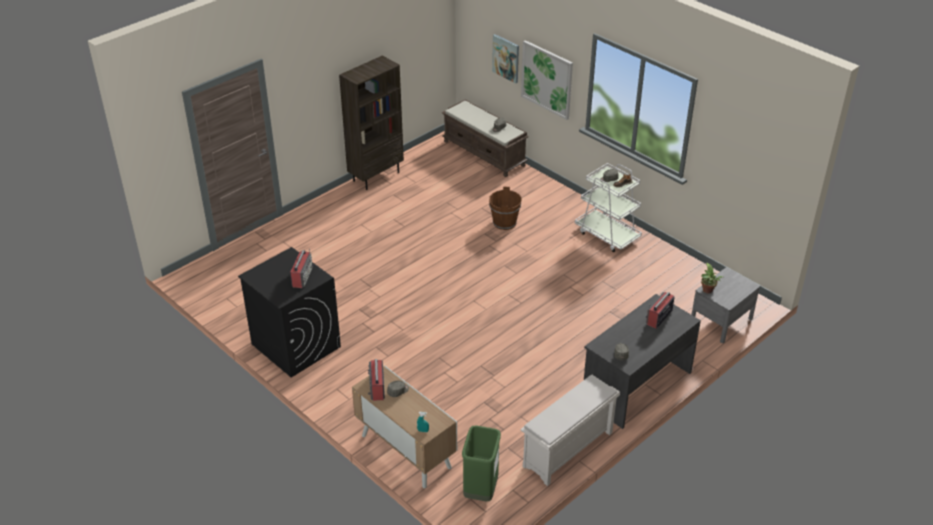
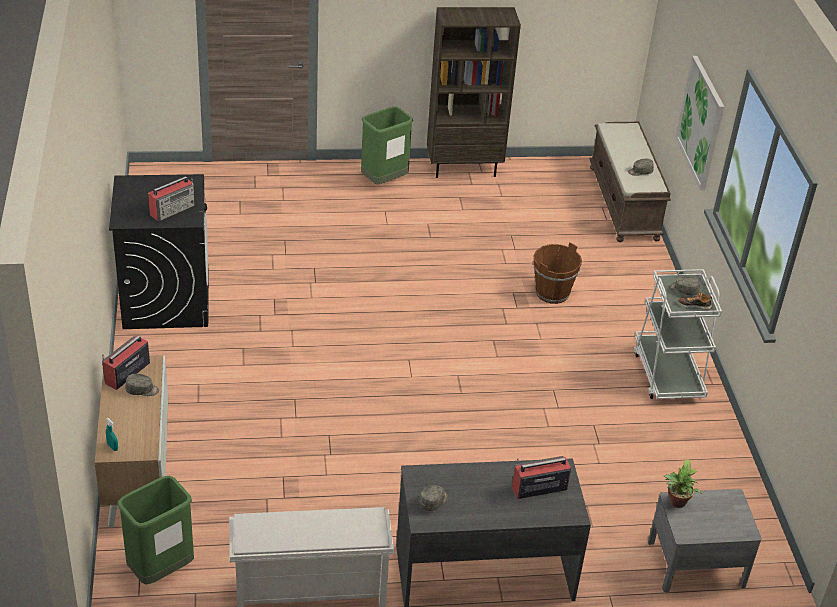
camera: 35 degrees right, 0 degrees up
picture [492,34,519,83] -> none
none -> green trash can [361,107,413,184]

